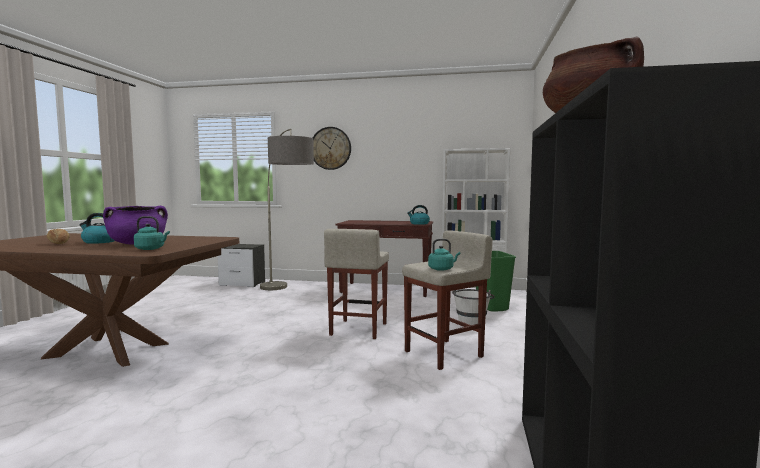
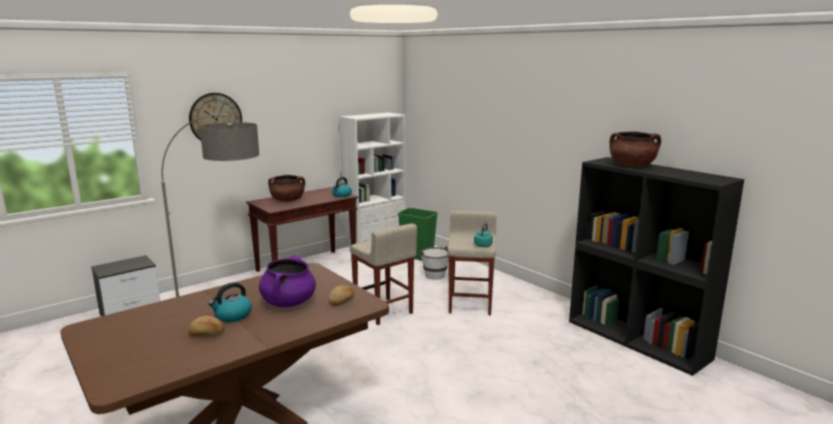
camera: 50 degrees left, 10 degrees up
turquoise kettle [134,216,170,250] -> bread [329,285,354,306]
none -> brown cooking pot [268,175,305,202]

